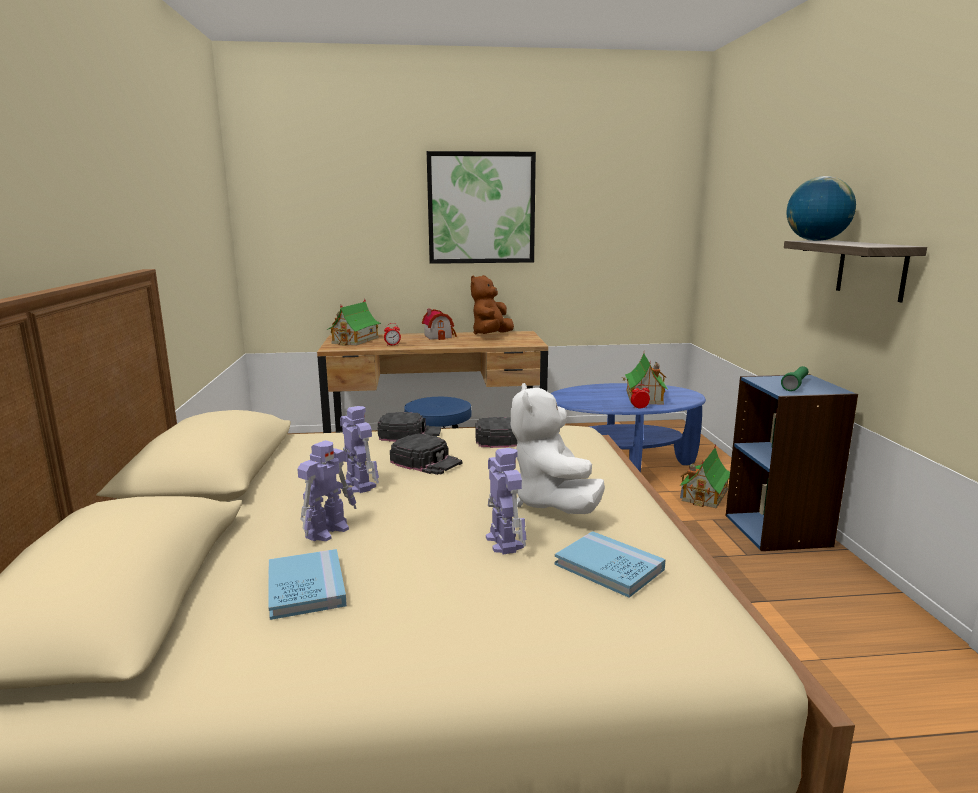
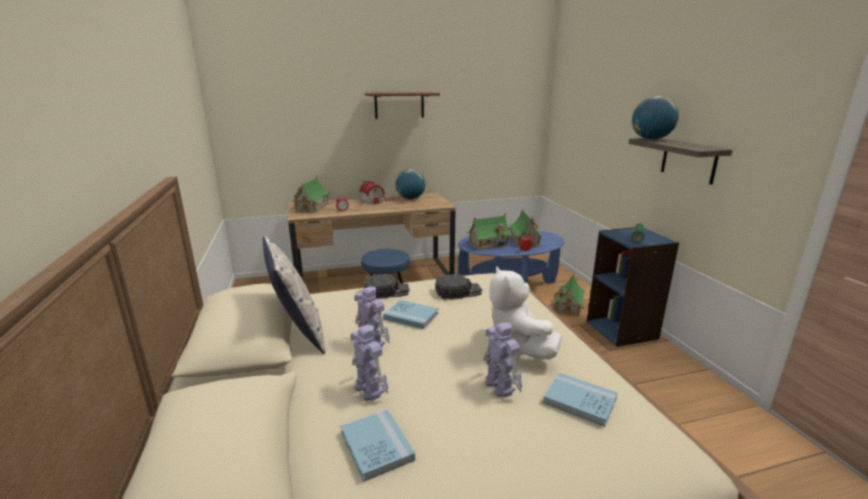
camera: 10 degrees left, 5 degrees up
toy robot [297,440,356,541] -> toy robot turned 60 degrees counterclockwise [351,325,388,401]
black cap [390,434,463,475] -> blue book [383,300,438,329]
picture [427,151,536,264] -> brown shelf [365,92,440,119]
brown plush toy [471,275,514,335] -> globe [395,169,425,199]
none -> pillow [263,236,326,354]
none -> toy house [466,213,512,250]

